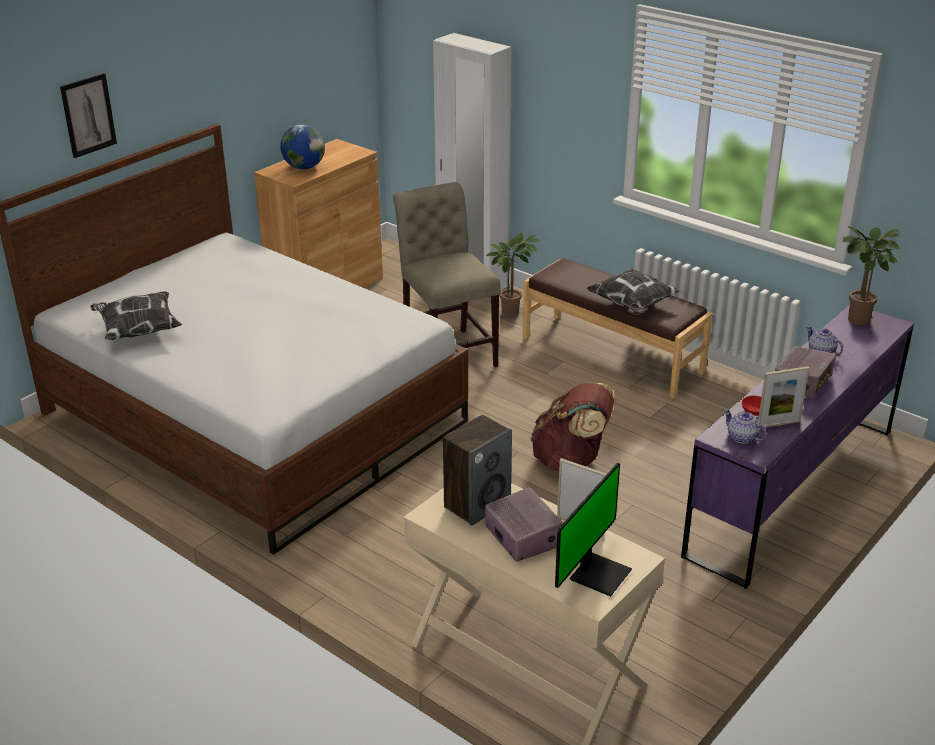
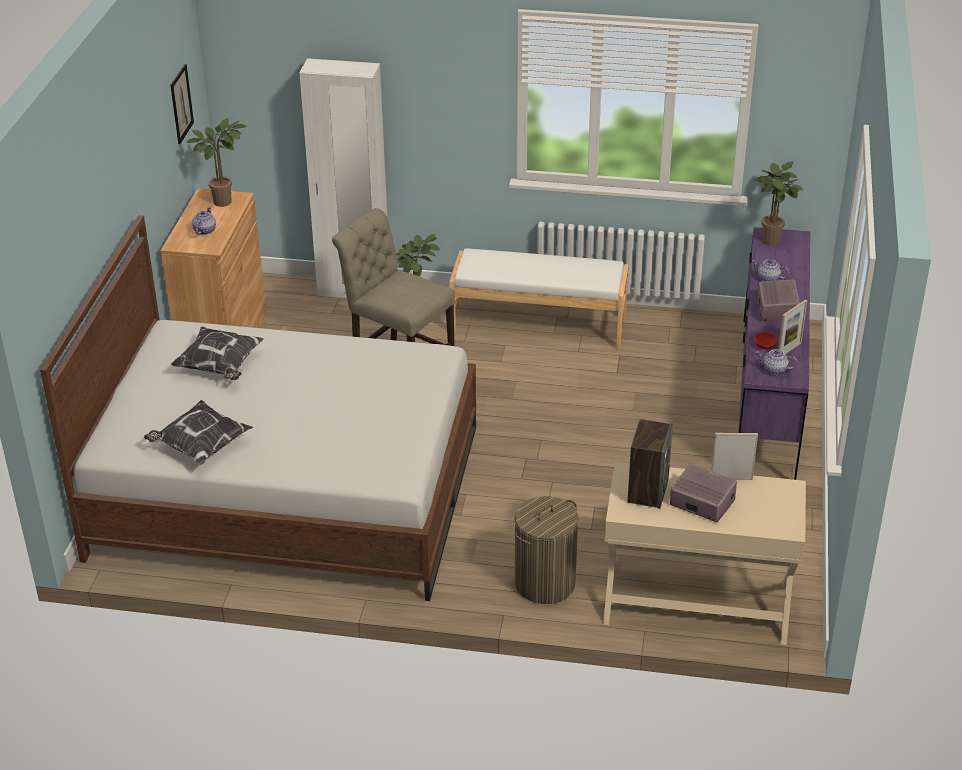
camera: 30 degrees left, 5 degrees up
picture [60,73,117,158] -> picture moved to [171,64,194,144]
globe [280,124,325,169] -> teapot [192,206,216,235]
brown bench [523,258,713,398] -> white bench [449,248,629,349]
brown backpack [530,382,615,471] -> none
monitor [555,463,632,597] -> none
pillow [586,268,681,315] -> pillow moved to [170,327,263,380]
none -> potted plant [186,118,247,207]
none -> laundry basket [514,496,579,604]

